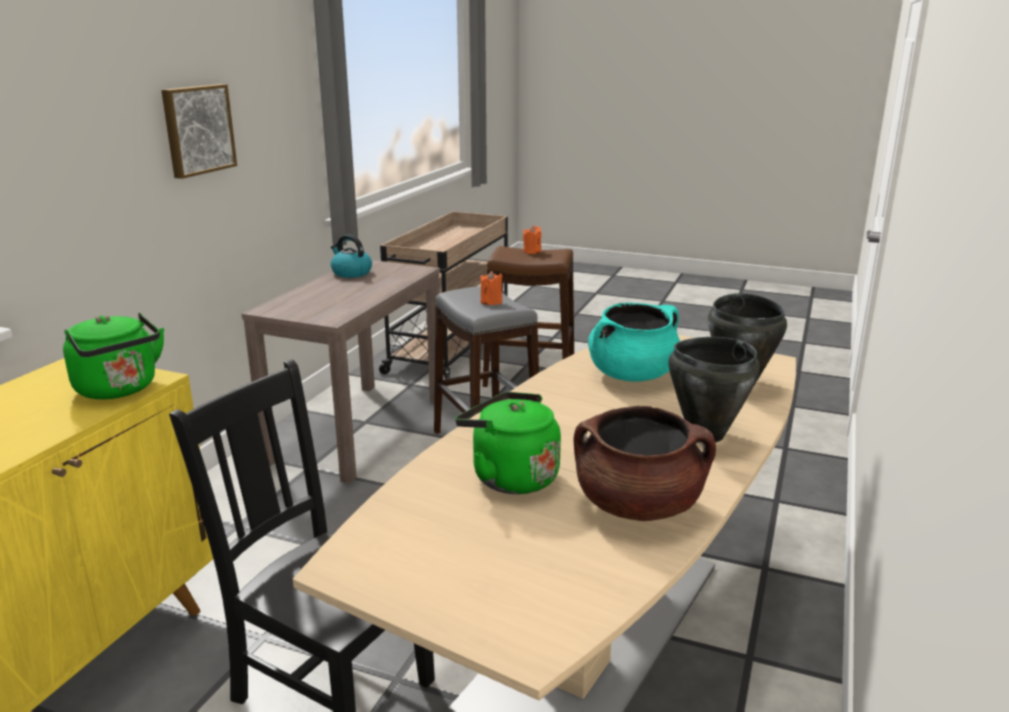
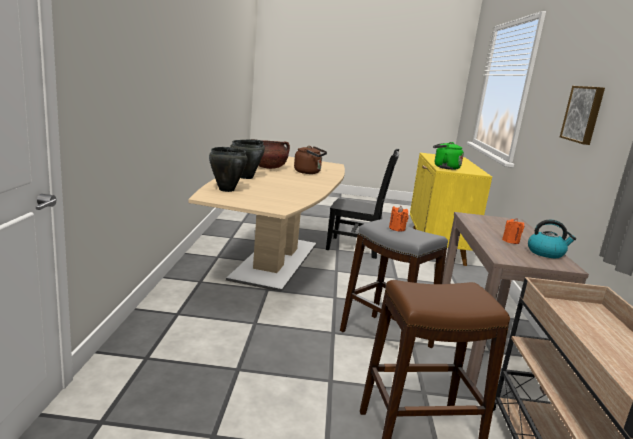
camera: 160 degrees right, 5 degrees down
green kettle [455,392,561,494] -> brown kettle [294,146,327,174]
orange candle [523,226,541,254] -> orange candle moved to [502,218,524,244]
turquoise cooking pot [588,303,680,382] -> none

